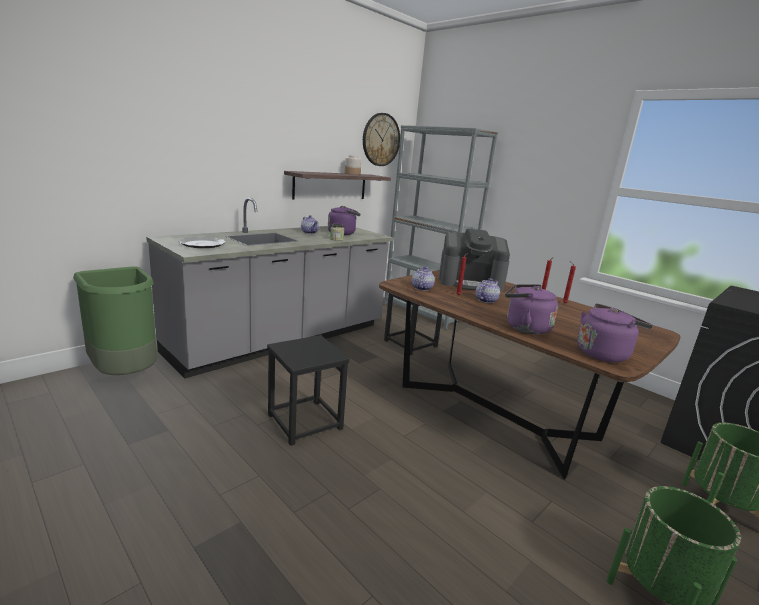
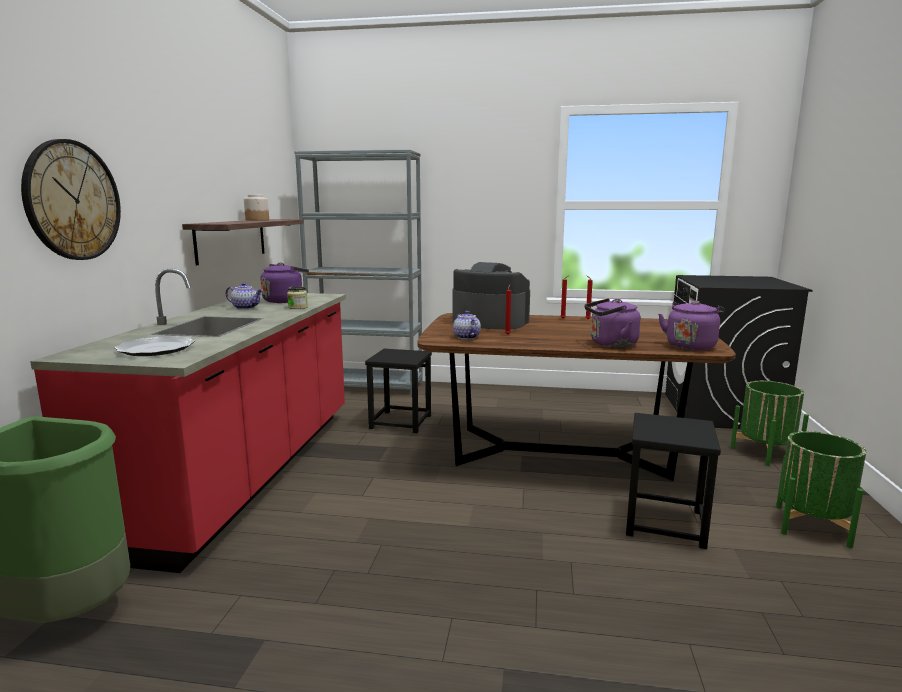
camera: 35 degrees left, 5 degrees down
grey counter [146,198,393,378] -> red counter [30,268,346,573]
black stool [267,335,350,446] -> black stool moved to [626,413,721,549]
wall clock [363,113,400,166] -> wall clock moved to [21,139,121,260]
coffee machine [439,229,510,291] -> coffee machine turned 120 degrees counterclockwise [452,262,530,329]
teapot [475,278,500,303] -> none

